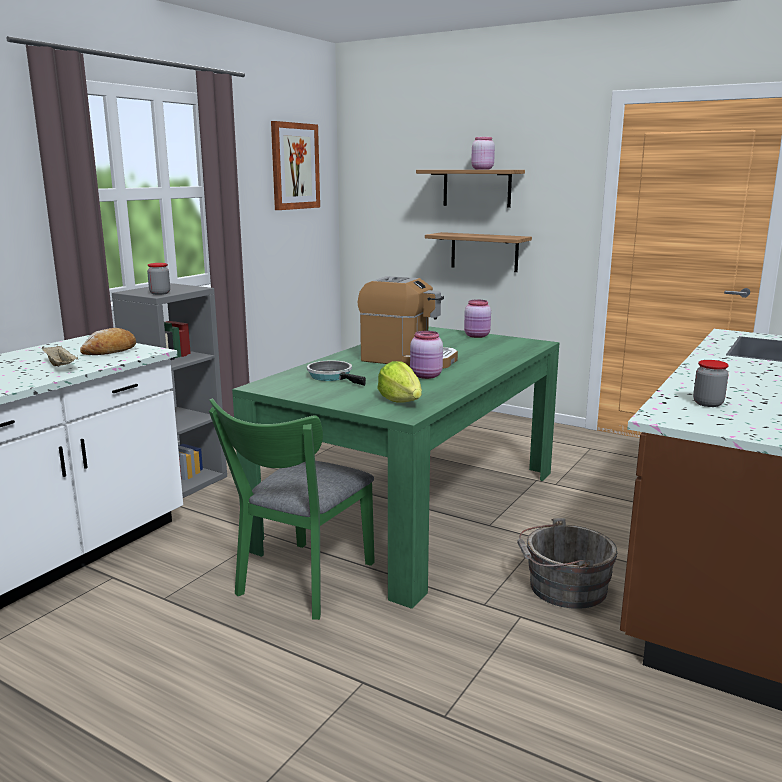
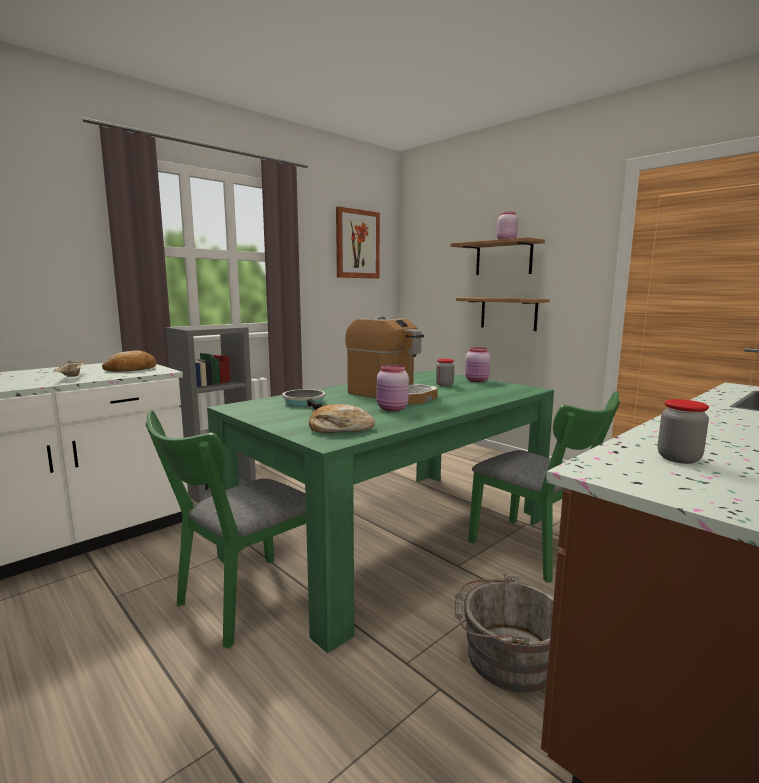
camera: 15 degrees right, 5 degrees down
jar [147,263,170,295] -> jar moved to [436,359,454,386]
lettuce [377,361,422,403] -> bread [309,404,375,433]
none -> green chair [468,391,620,583]

